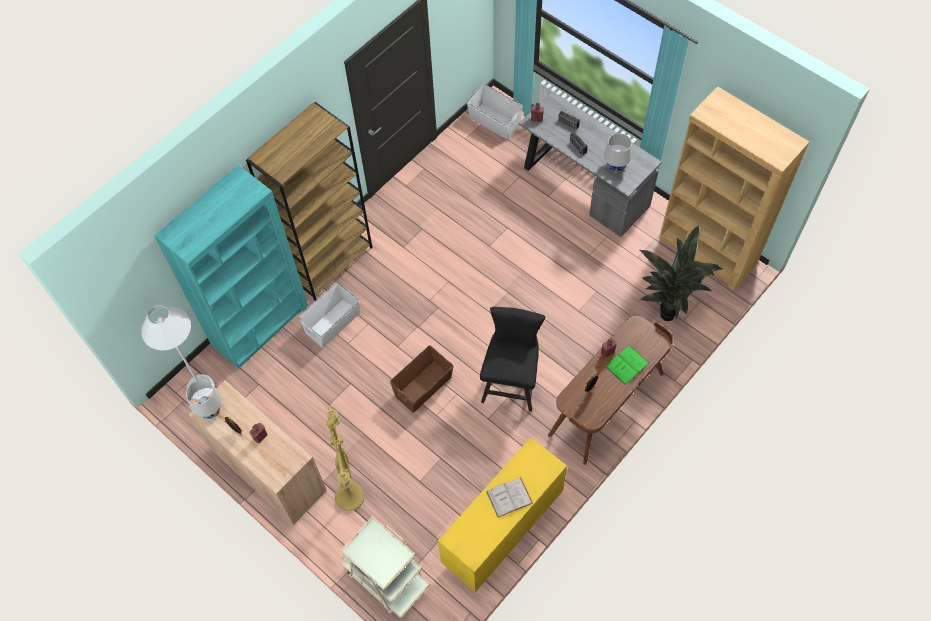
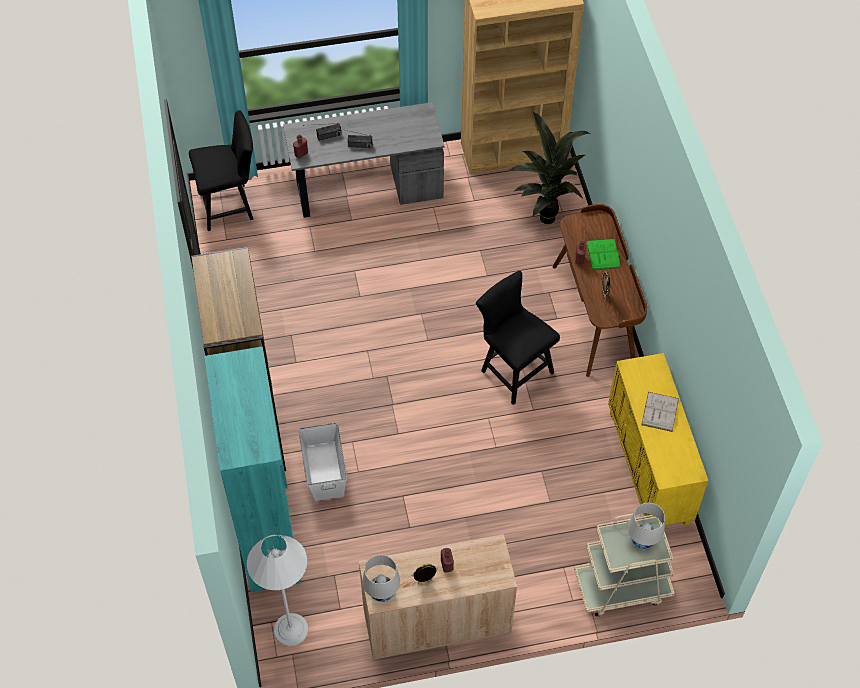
camera: 55 degrees left, 5 degrees down
yellow floor lamp [326,406,365,511] -> none
brown storage box [390,345,454,413] -> none
white storage box [466,84,523,139] -> black chair [189,110,253,231]
white table lamp [604,133,632,173] -> white table lamp moved to [628,503,665,549]

